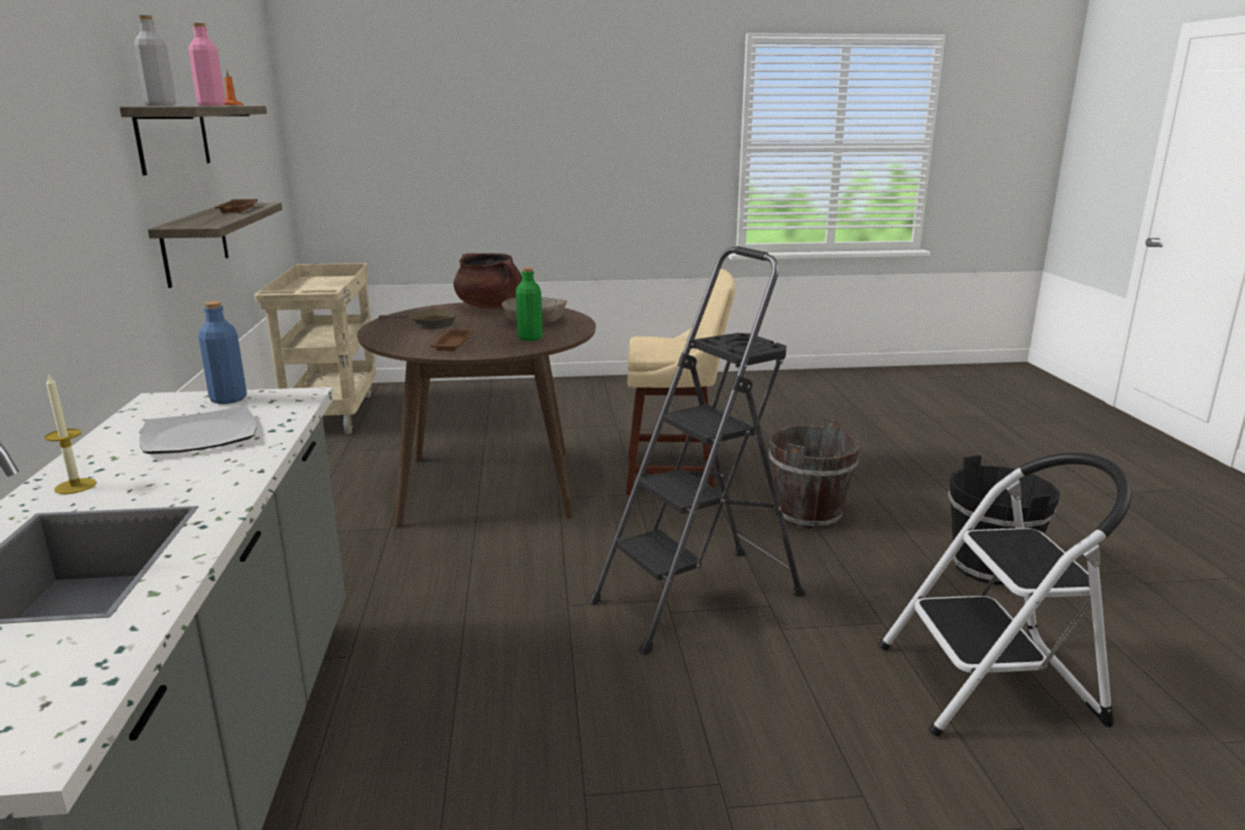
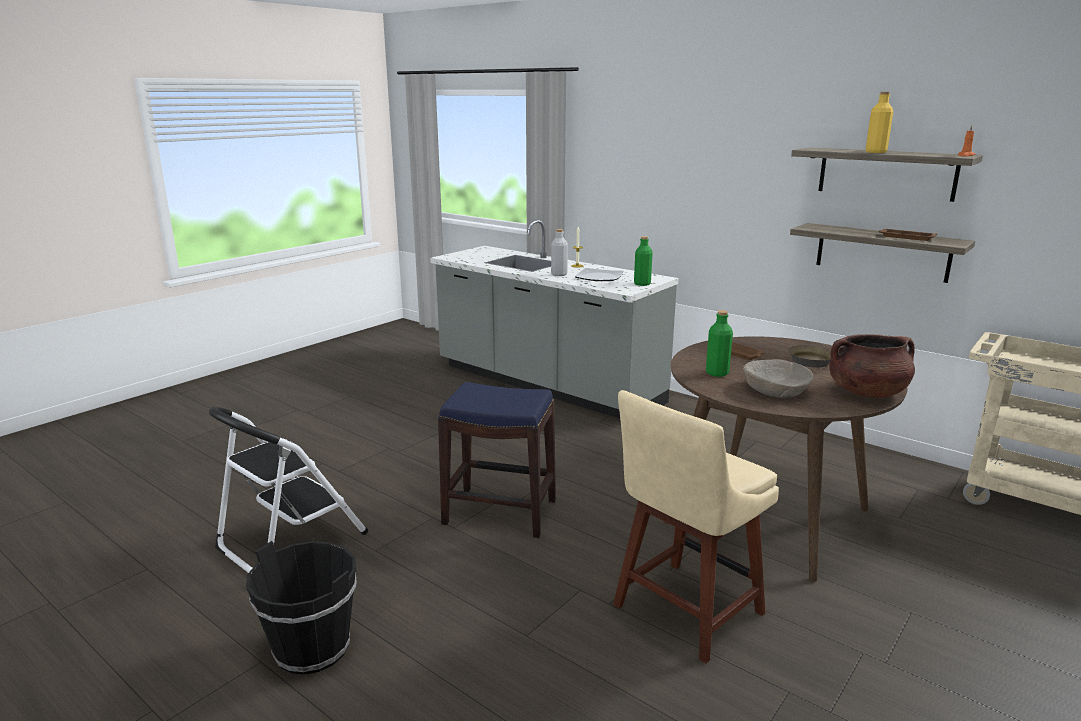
camera: 135 degrees right, 0 degrees up
grey bottle [134,15,176,106] -> grey bottle moved to [551,229,568,276]
pink bottle [188,23,226,106] -> yellow bottle [866,92,893,153]
blue bottle [198,301,247,404] -> green bottle [634,236,653,286]
step ladder [588,246,806,655] -> stool [438,382,556,538]
brown bucket [769,417,860,529] -> none

